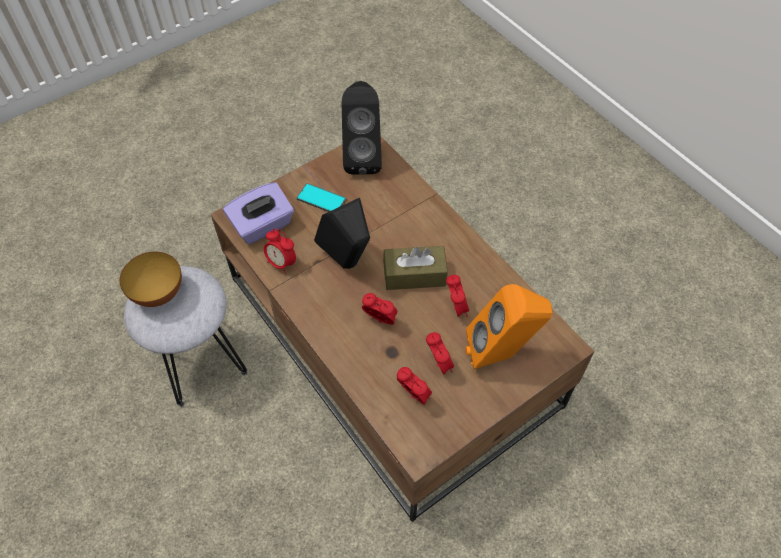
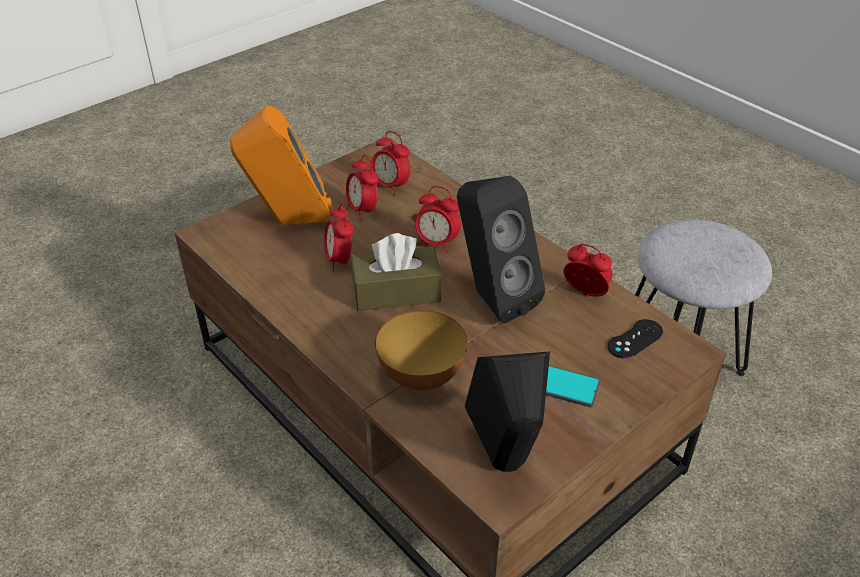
camera: 175 degrees right, 15 degrees down
bowl [120,251,182,307] -> bowl moved to [375,310,468,390]
purple tissue box [223,182,294,244] -> black game controller [608,319,663,359]

